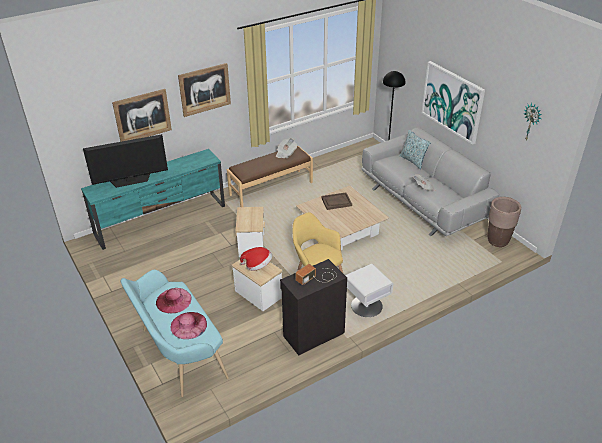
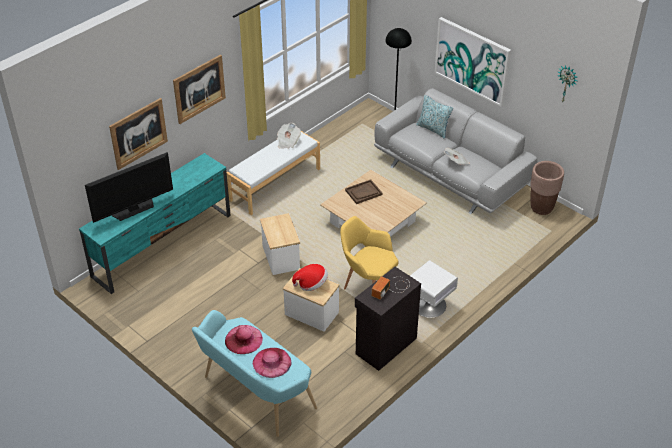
camera: 15 degrees left, 5 degrees up
brown bench [227,146,313,207] -> white bench [227,131,320,215]

